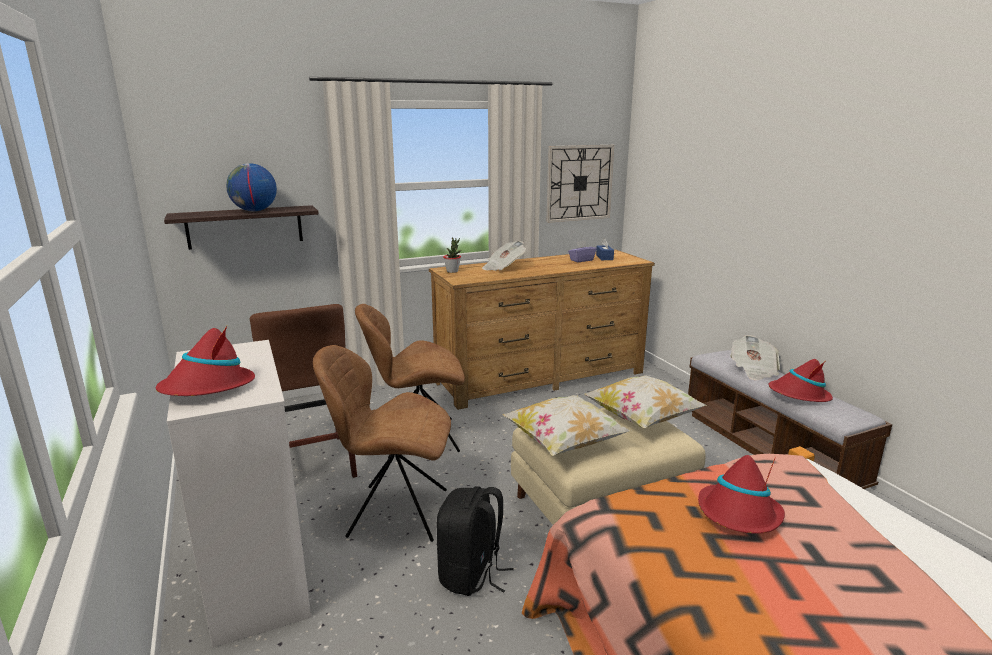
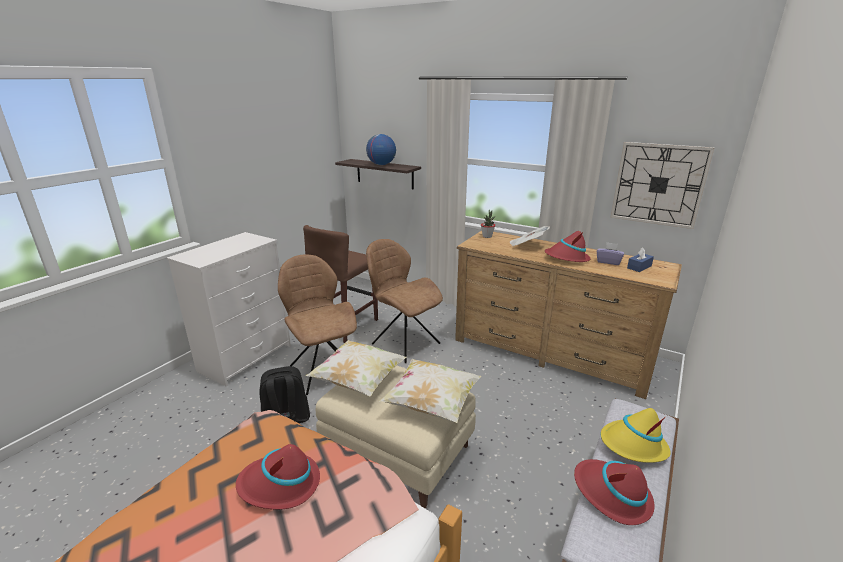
camera: 55 degrees right, 5 degrees up
red hat [156,326,255,396] -> red hat moved to [545,231,590,262]
newspaper [730,335,780,380] -> yellow hat [601,408,671,463]

